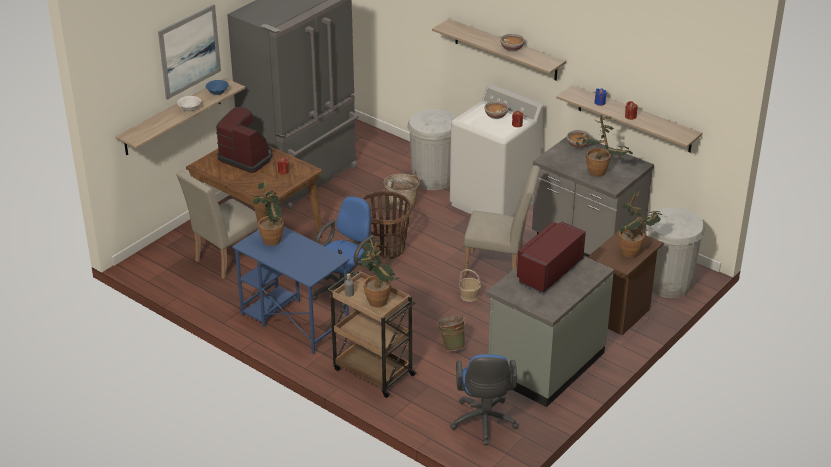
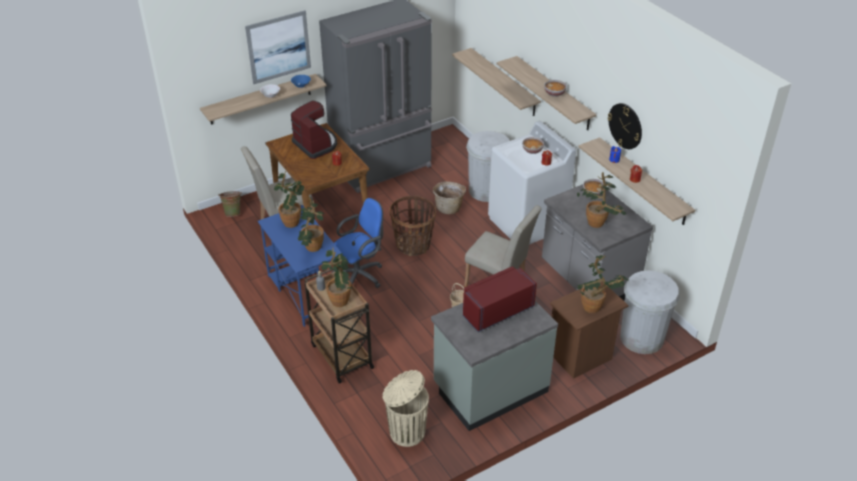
camera: 20 degrees right, 5 degrees up
green bucket [437,315,466,351] -> green bucket moved to [218,191,242,217]
blue office chair [450,354,519,445] -> beige trash can [382,370,429,447]
none -> potted plant [298,197,324,252]
none -> shelf [452,48,541,116]
none -> wall clock [608,103,642,149]

